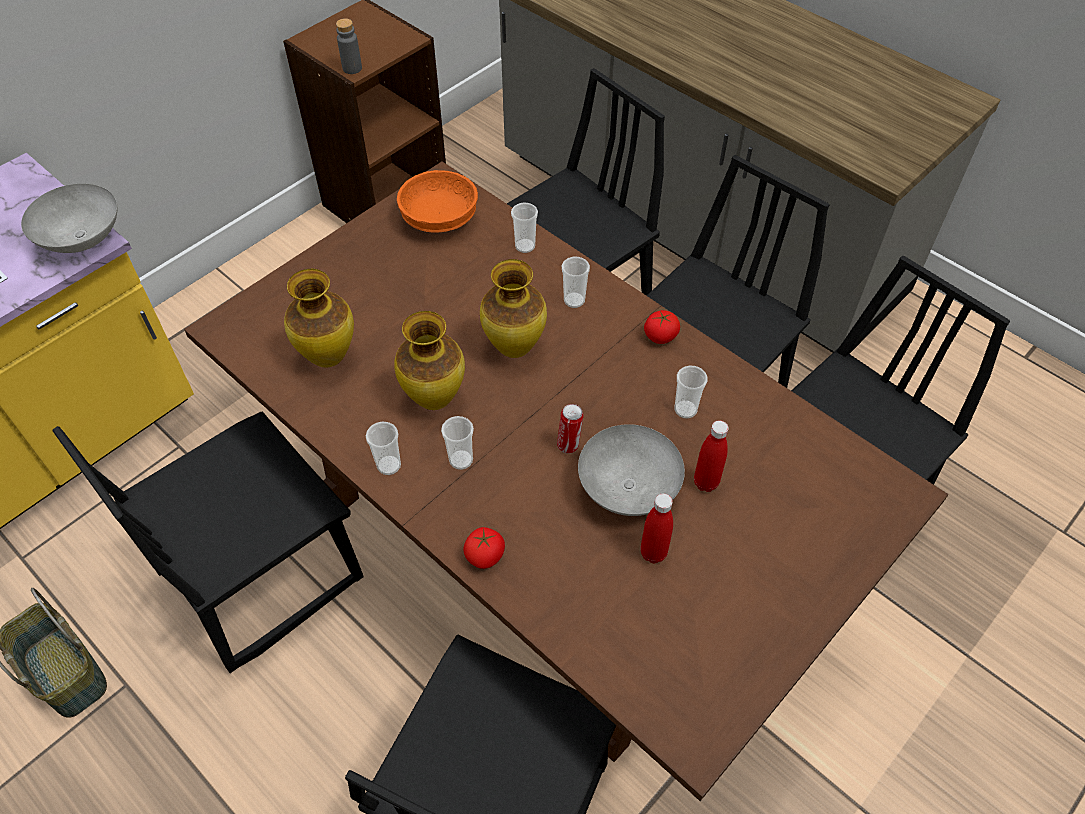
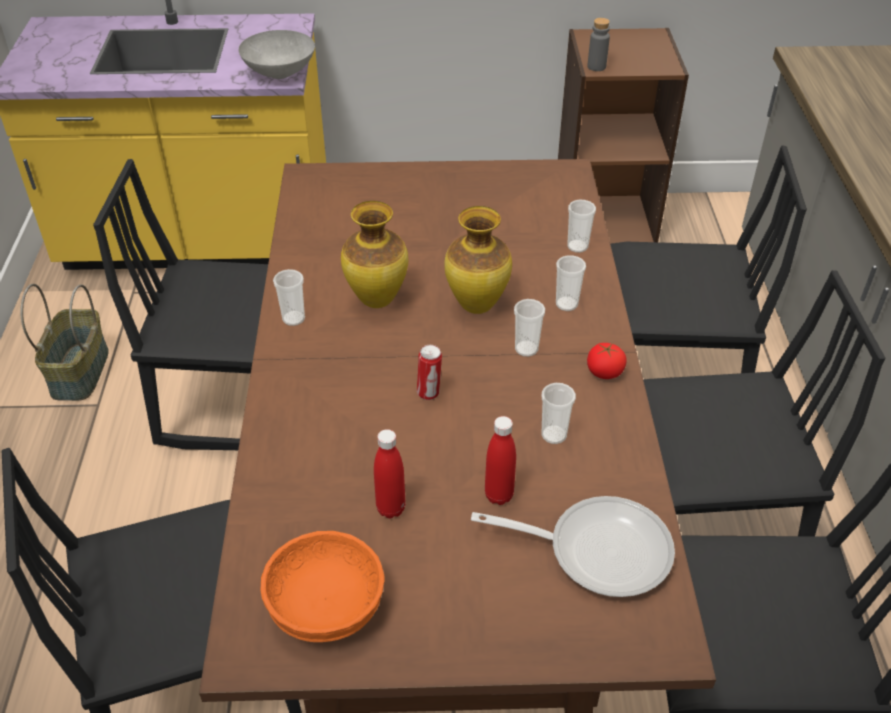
camera: 45 degrees right, 10 degrees down
vase [284,269,354,367] -> none
orange bowl [397,170,478,233] -> orange bowl moved to [260,531,385,642]
cup [441,416,474,470] -> cup moved to [514,299,545,357]
tomato [463,527,505,569] -> none
grey bowl [578,424,685,516] -> none
none -> frying pan [471,496,675,597]

